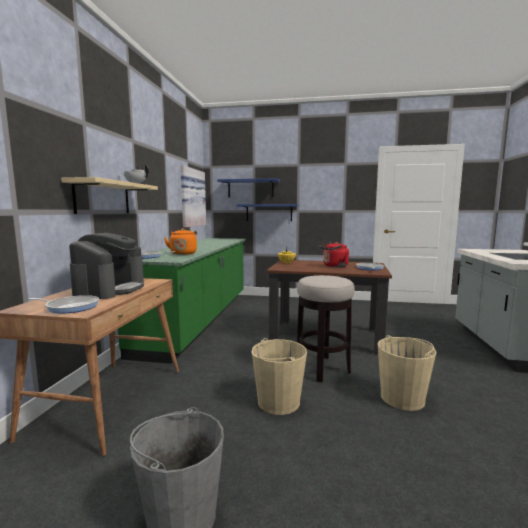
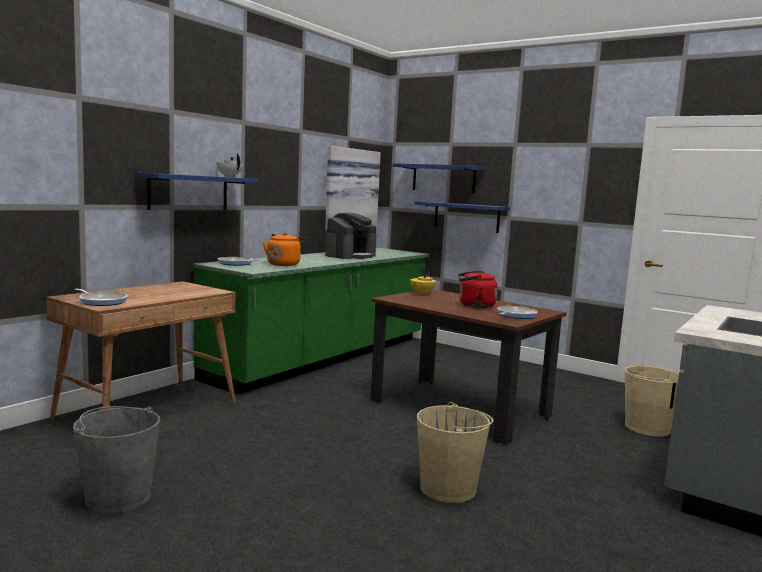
camera: 25 degrees right, 0 degrees up
beige shelf [61,177,158,214] -> blue shelf [135,172,259,210]
coffee machine [69,233,144,299] -> coffee machine moved to [325,213,377,259]
beige bucket [251,338,307,415] -> beige bucket moved to [625,363,679,436]
stool [297,275,355,382] -> none

